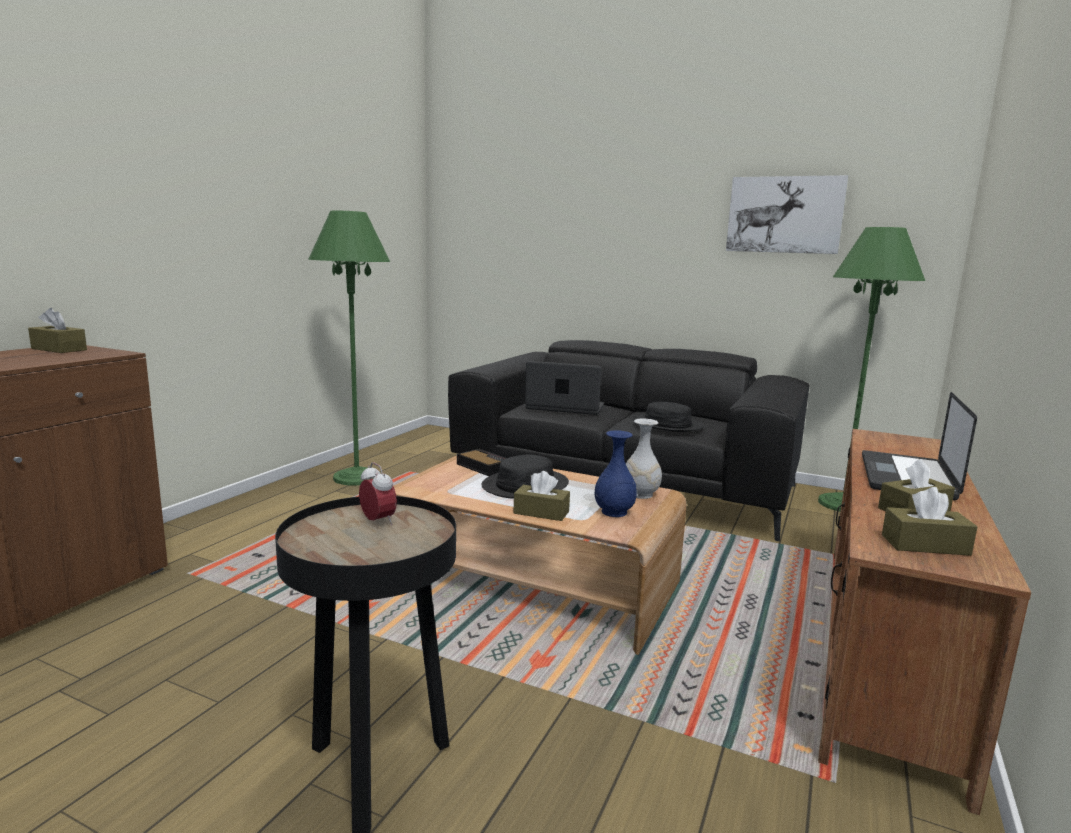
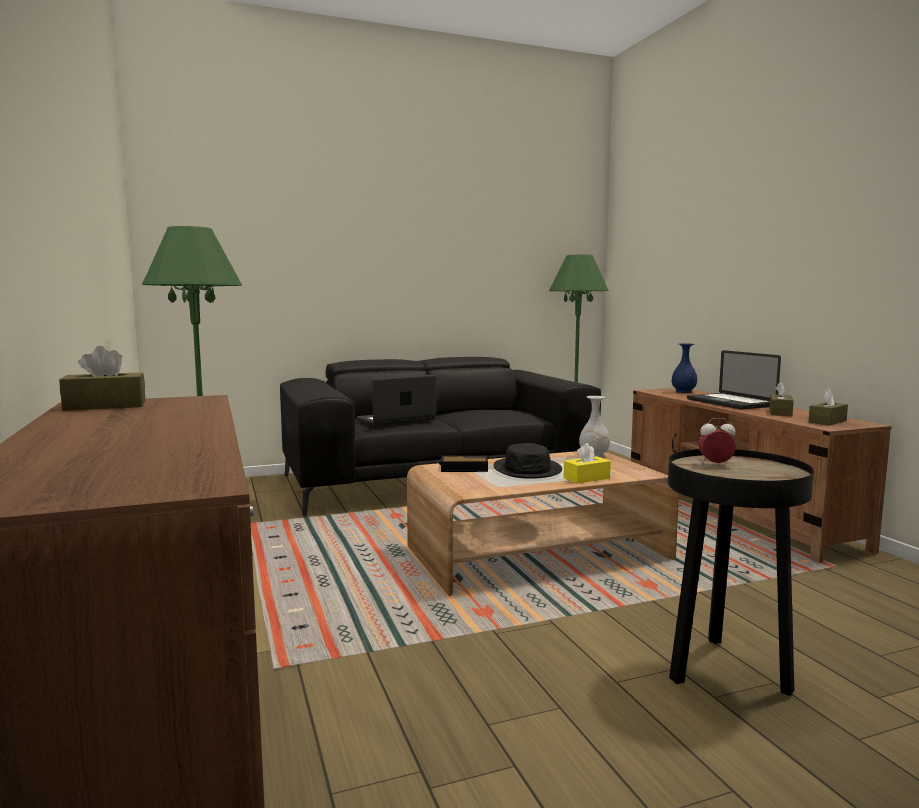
camera: 45 degrees left, 5 degrees down
brown tissue box [514,471,570,521] -> yellow tissue box [564,443,611,483]
blue vase [594,430,637,517] -> blue vase moved to [672,343,697,393]
black hat [633,402,704,432] -> none
picture [726,175,848,254] -> none

